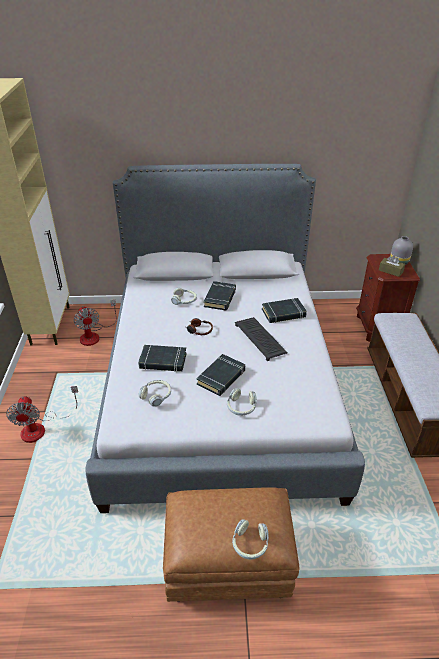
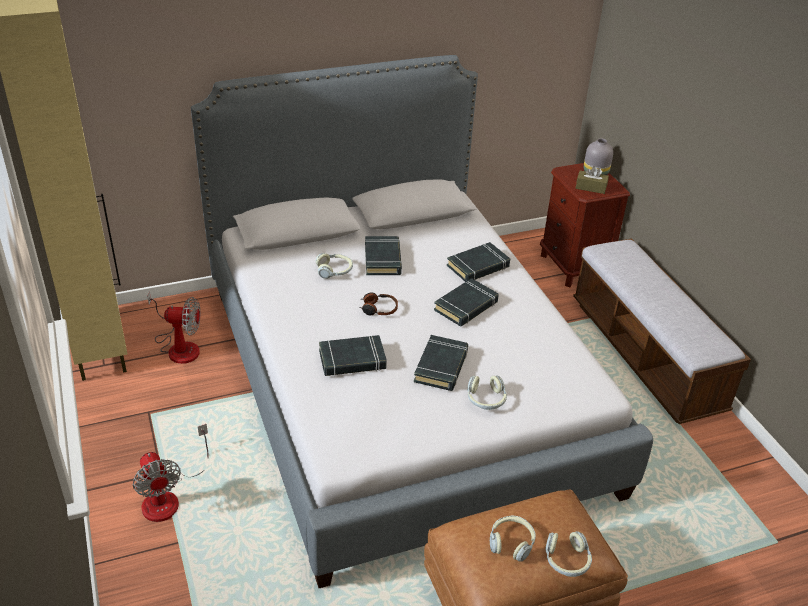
camera: 20 degrees left, 0 degrees up
fan [74,300,117,346] -> fan turned 45 degrees counterclockwise [147,292,200,364]
headphones [139,380,171,407] -> headphones moved to [490,516,536,561]
keyboard [235,317,288,361] -> black book [434,278,499,326]

